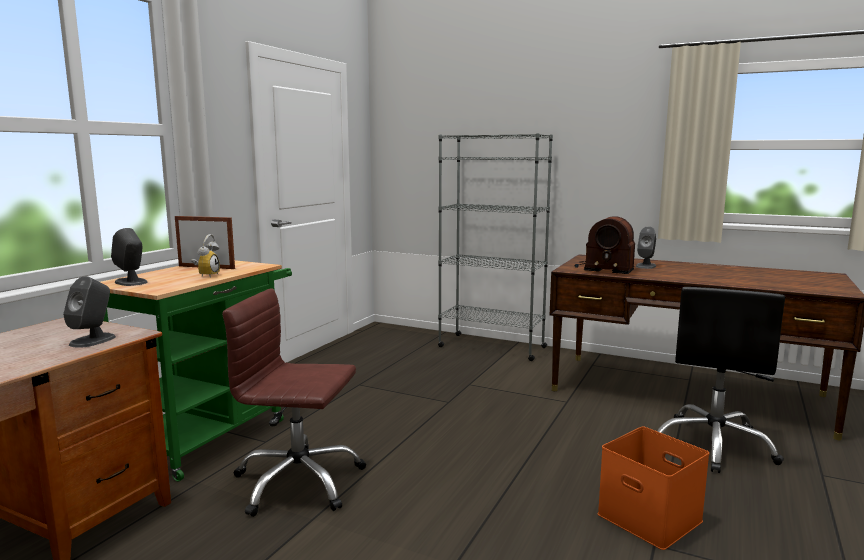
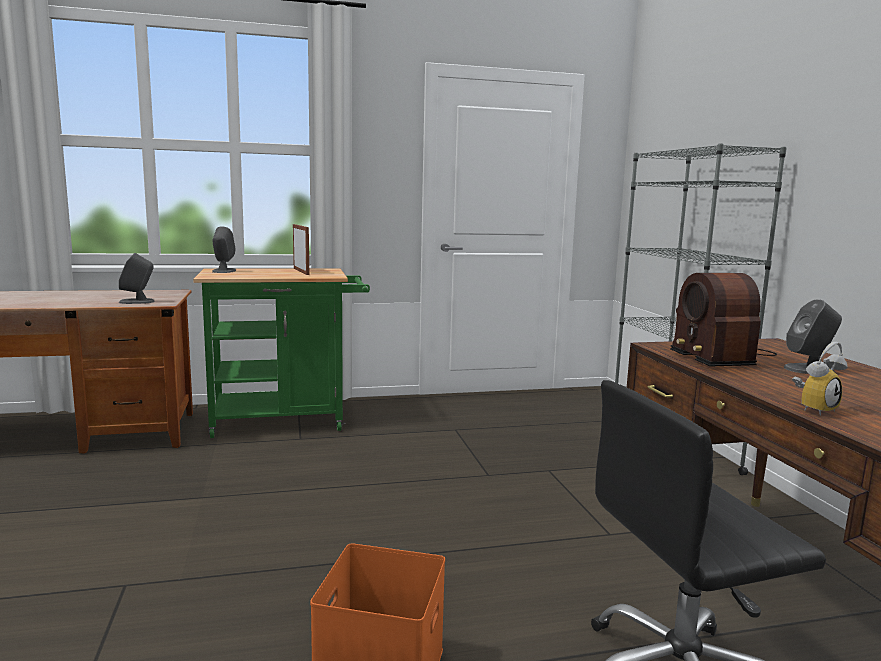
camera: 50 degrees right, 0 degrees up
alarm clock [191,234,220,278] -> alarm clock moved to [792,342,848,416]
brown office chair [222,288,366,517] -> none

